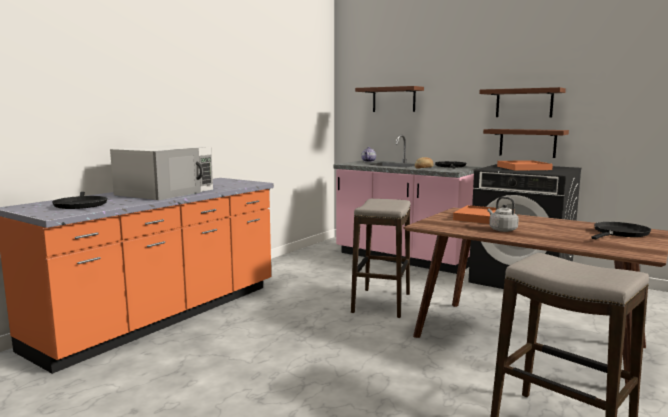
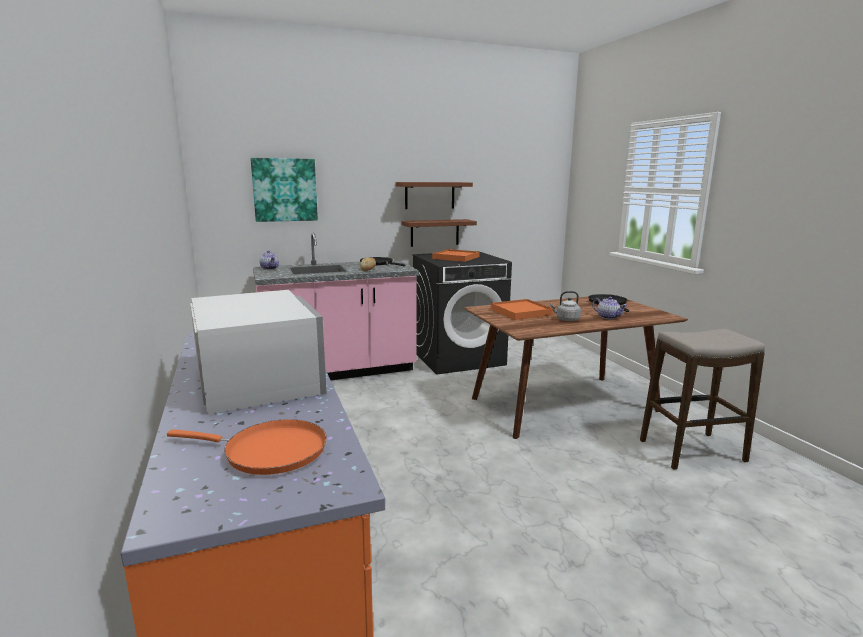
camera: 55 degrees left, 5 degrees up
black frying pan [52,192,107,209] -> orange frying pan [167,419,327,475]
stool [351,199,411,318] -> none
brown shelf [355,86,424,112] -> picture [251,158,318,222]
none -> teapot [592,297,627,319]

